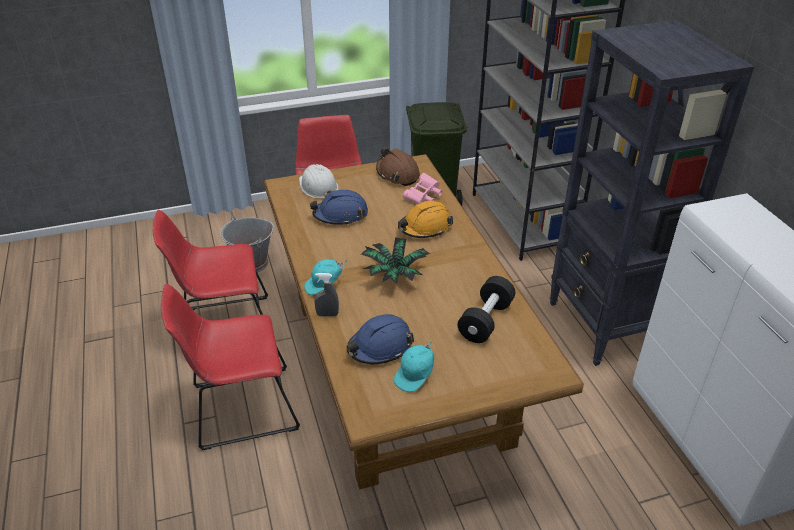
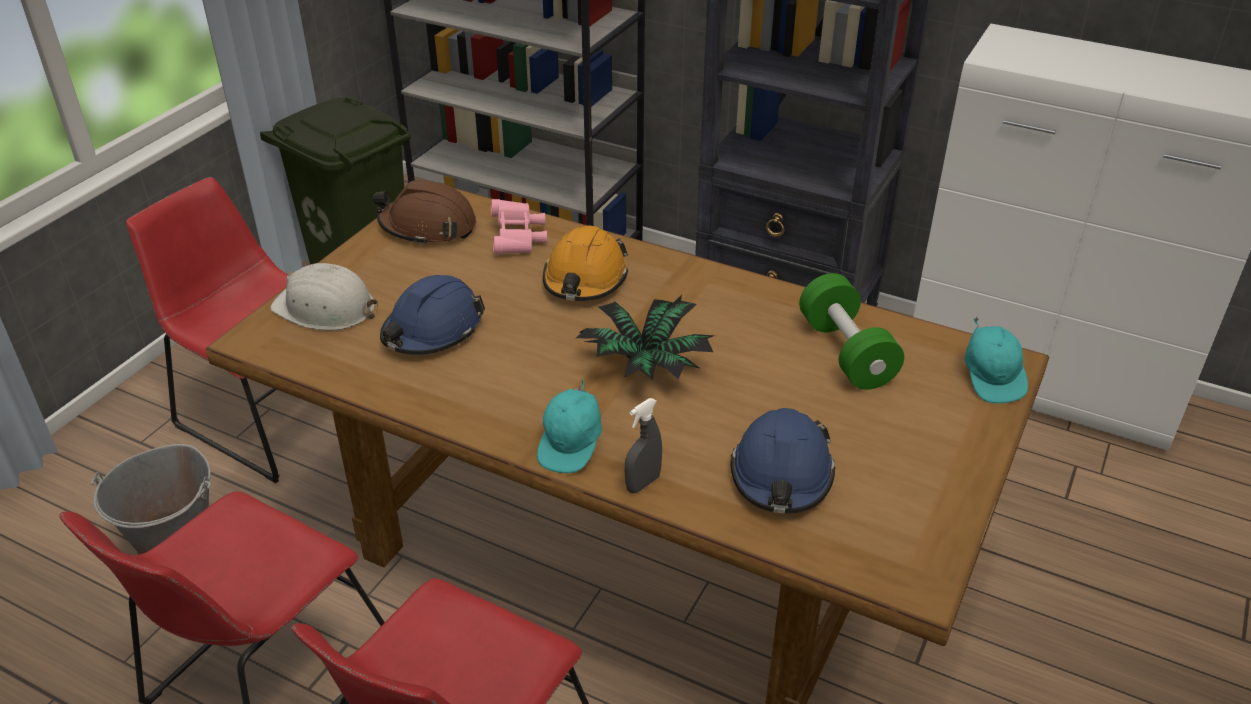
camera: 45 degrees left, 0 degrees up
turquoise cap [394,341,434,392] -> turquoise cap moved to [965,317,1028,404]
black dumbbell [458,276,515,343] -> green dumbbell [799,273,904,390]

